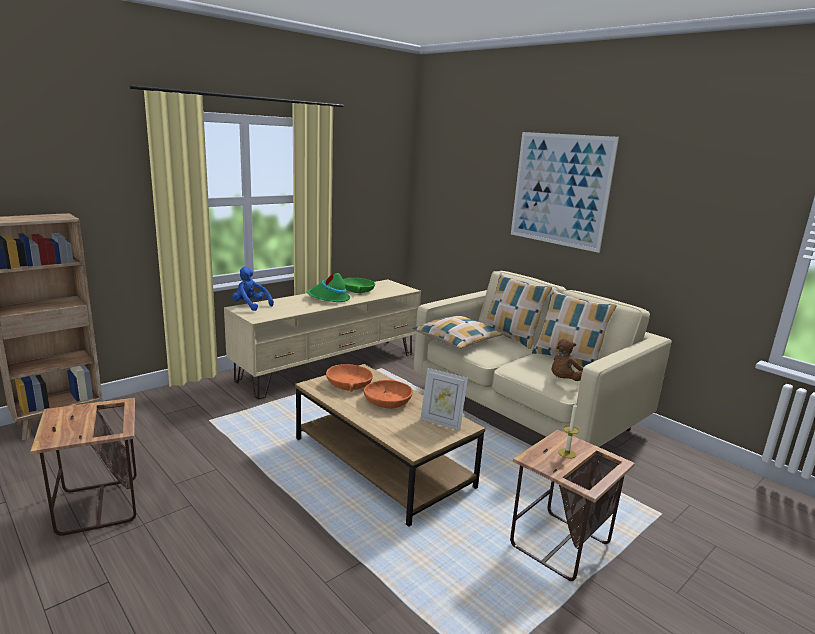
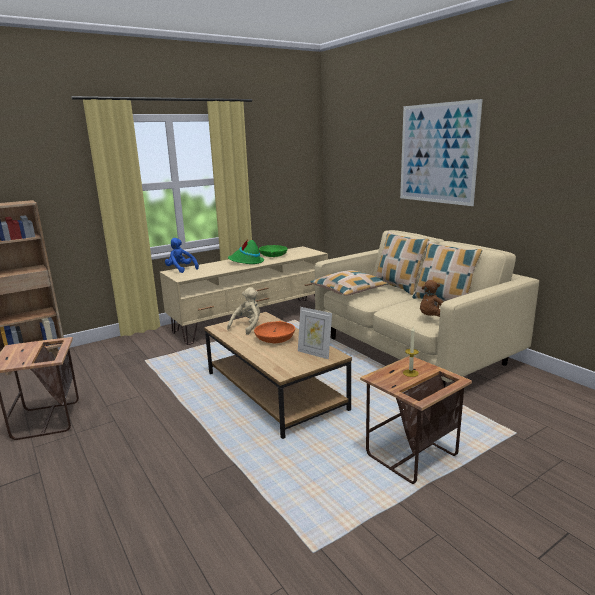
camera: 10 degrees right, 0 degrees up
orange bowl [326,364,373,392] -> beige plush toy [227,287,260,335]

